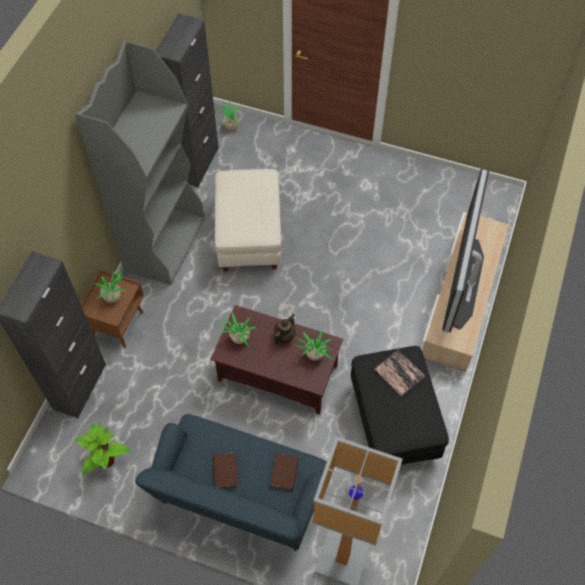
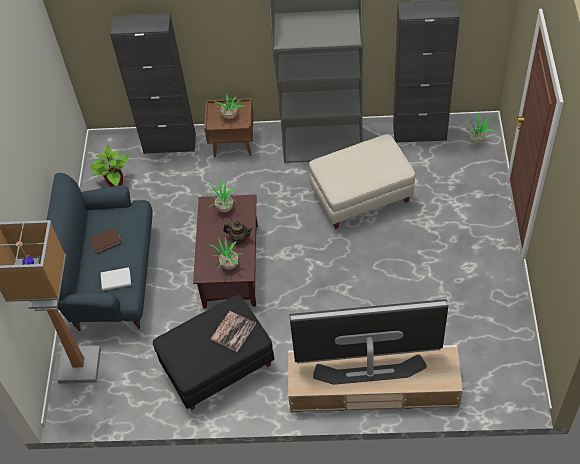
camera: 75 degrees right, 5 degrees down
brown book [270,453,299,491] -> white book [101,267,131,291]

